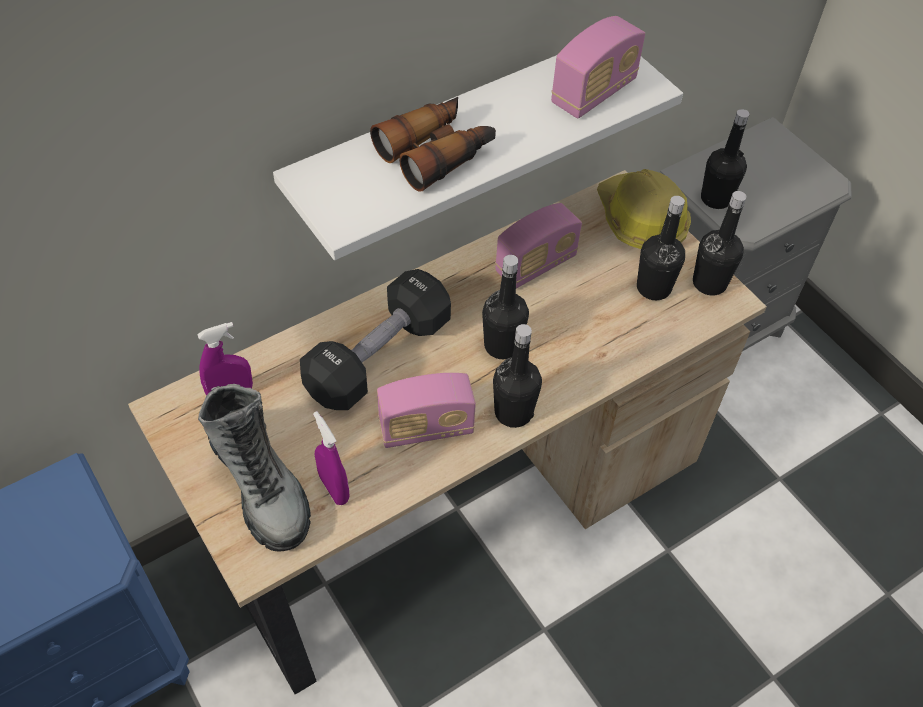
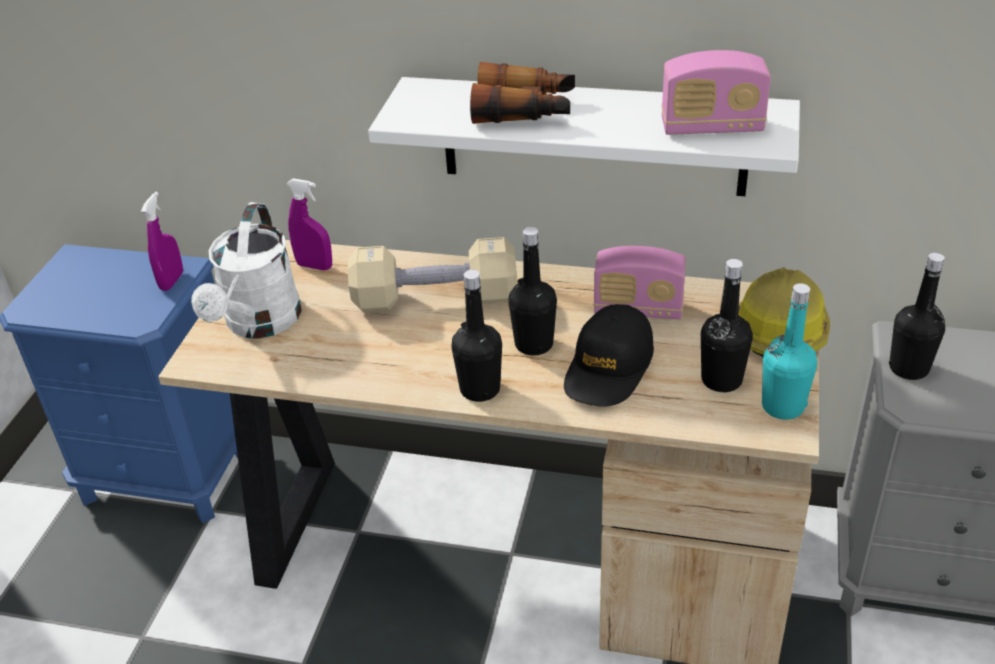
camera: 50 degrees right, 15 degrees down
boot [198,384,311,552] -> white watering can [191,202,302,339]
black dumbbell [300,269,451,410] -> beige dumbbell [348,237,517,312]
purple spray bottle [313,411,350,505] -> purple spray bottle moved to [141,192,183,291]
radio [377,373,476,448] -> none
black bottle [693,191,746,295] -> turquoise bottle [762,283,817,420]
none -> black cap [564,304,654,407]

